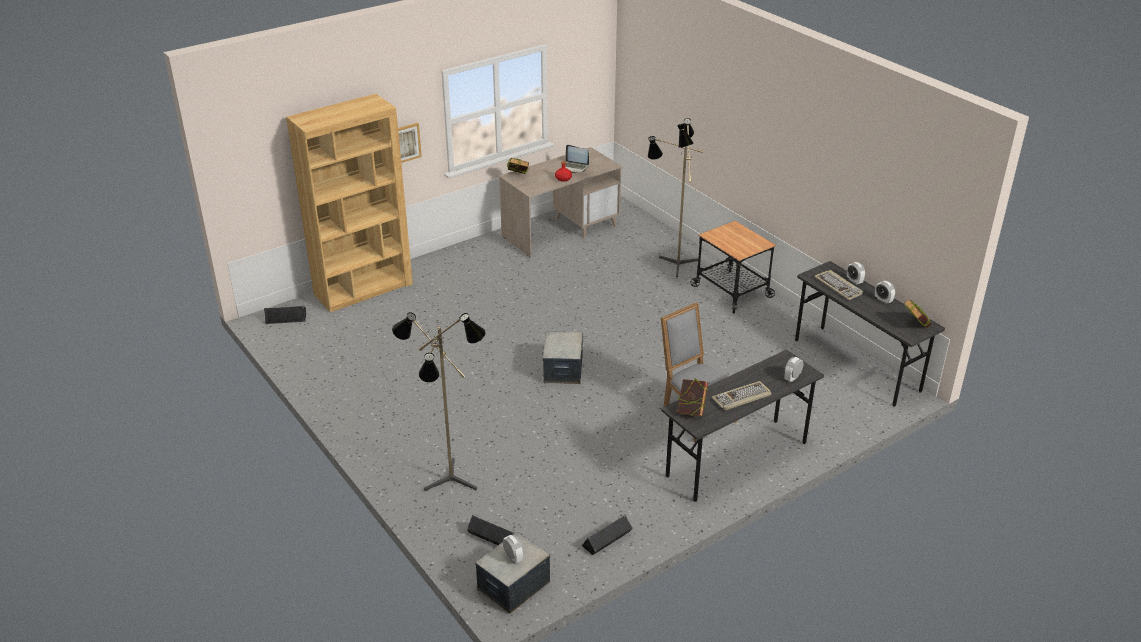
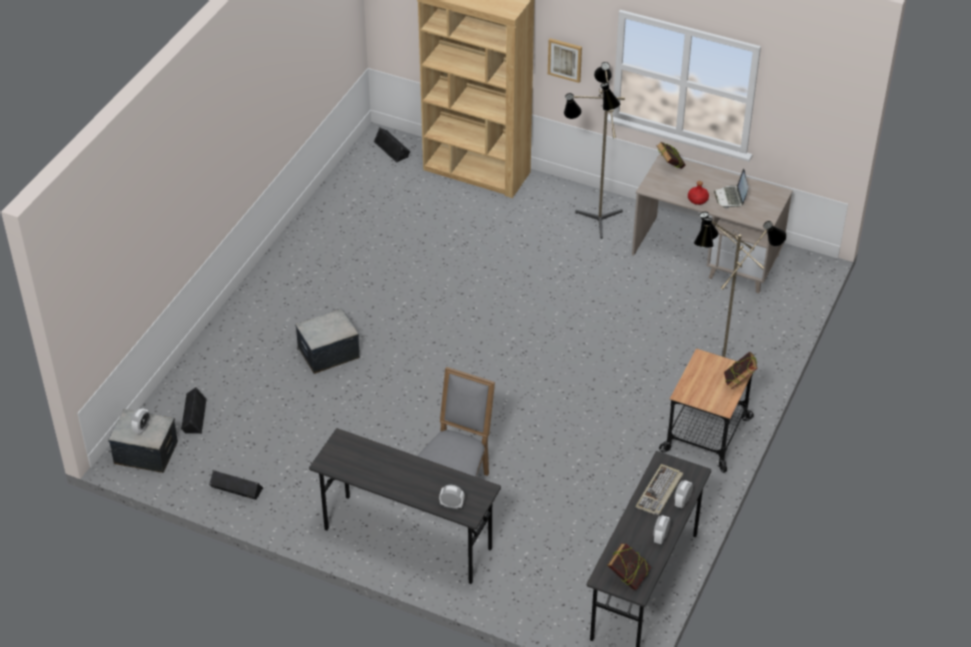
camera: 60 degrees right, 10 degrees up
floor lamp [392,312,486,491] -> floor lamp moved to [564,62,625,239]
storage box [542,331,583,384] -> storage box moved to [295,309,360,374]
book [677,378,708,417] -> book moved to [724,352,758,389]
keyboard [712,381,772,410] -> none

